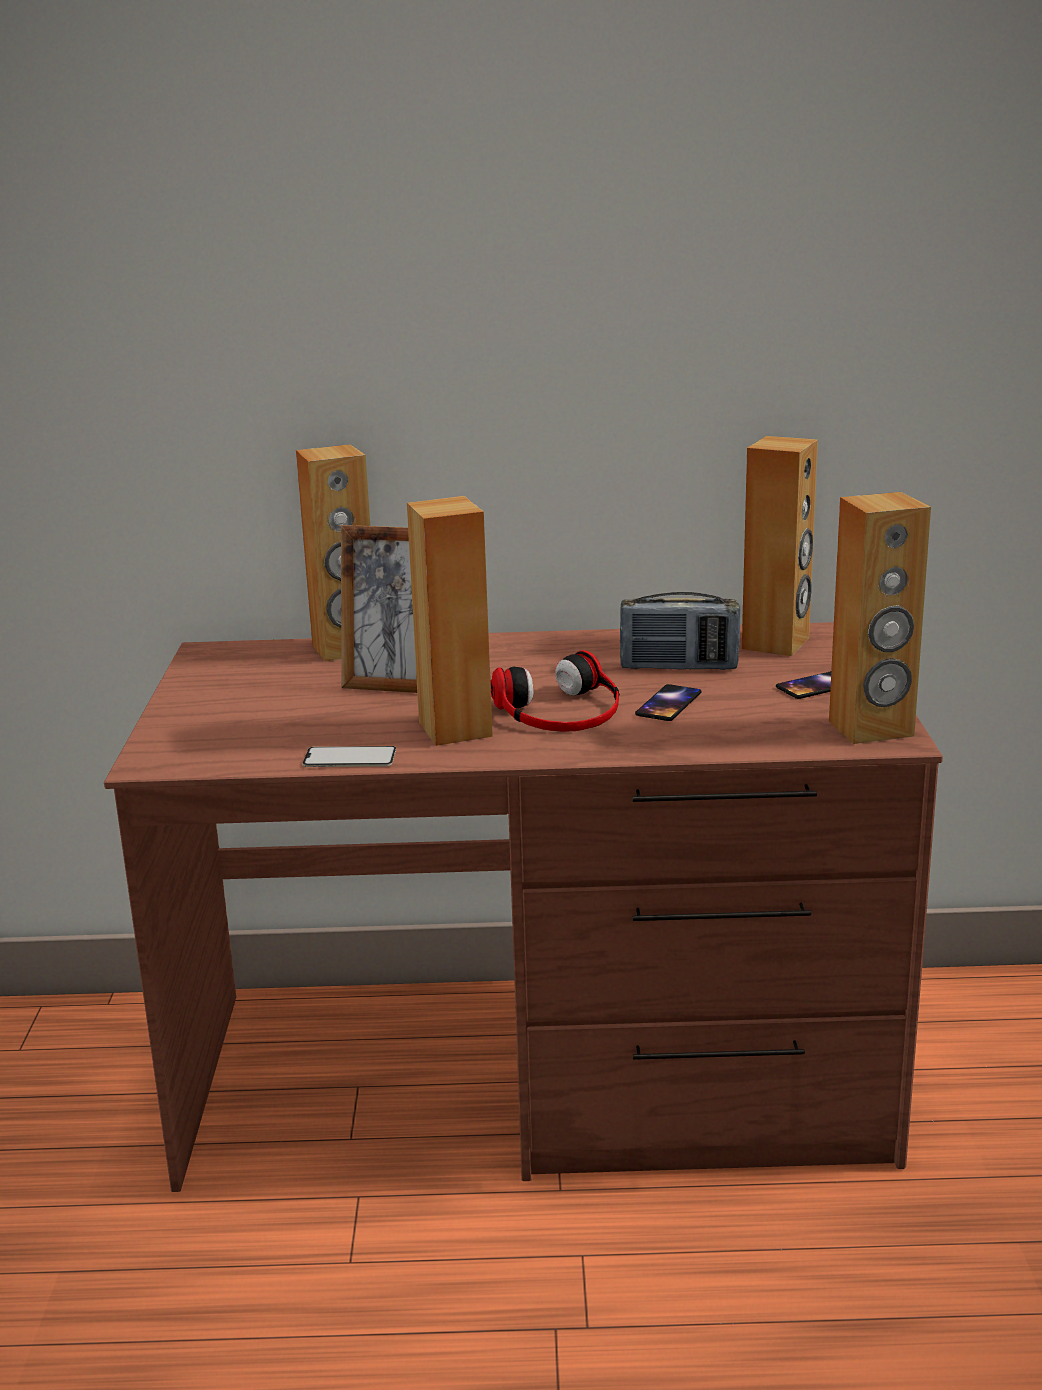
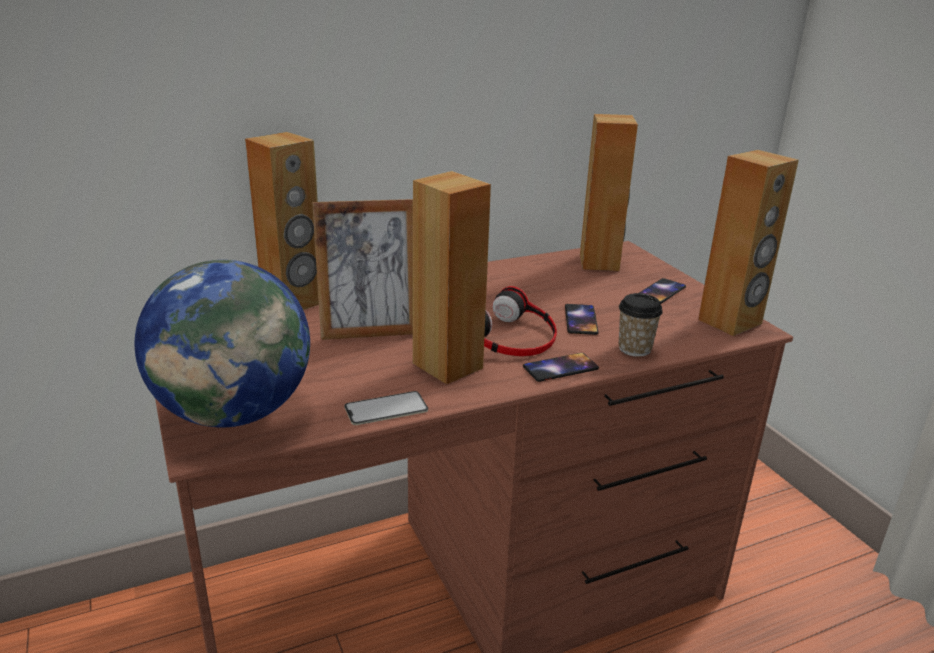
camera: 25 degrees left, 5 degrees up
radio [620,592,740,670] -> none
none -> globe [134,260,310,427]
none -> phone [523,353,599,382]
none -> cup [619,293,663,357]

